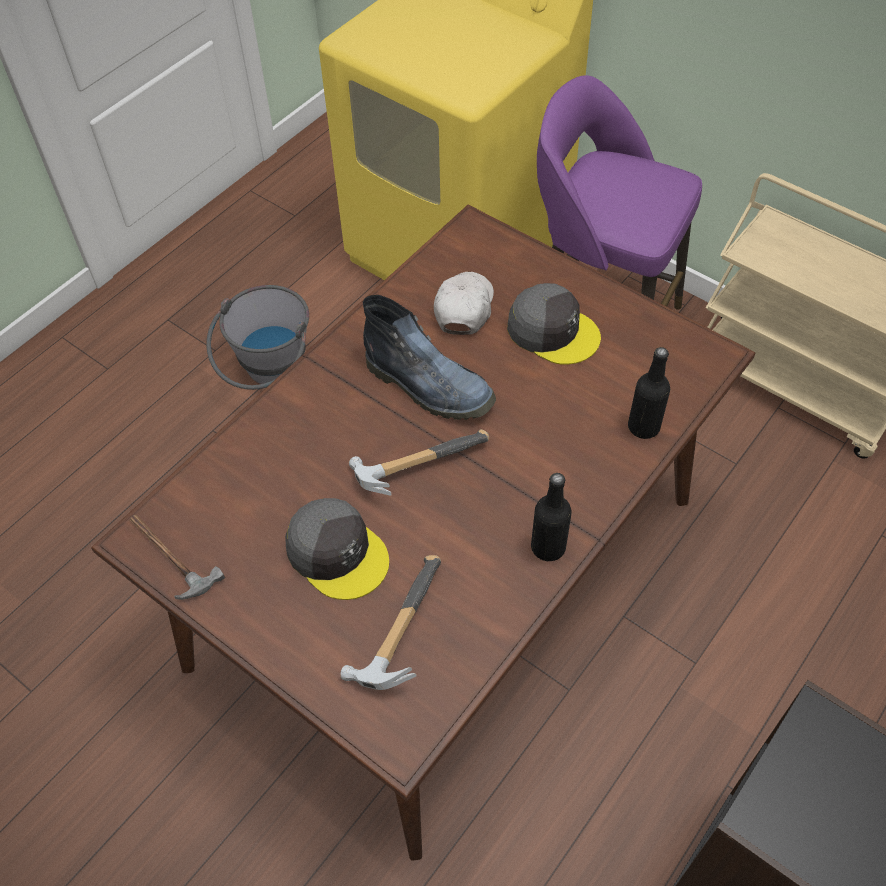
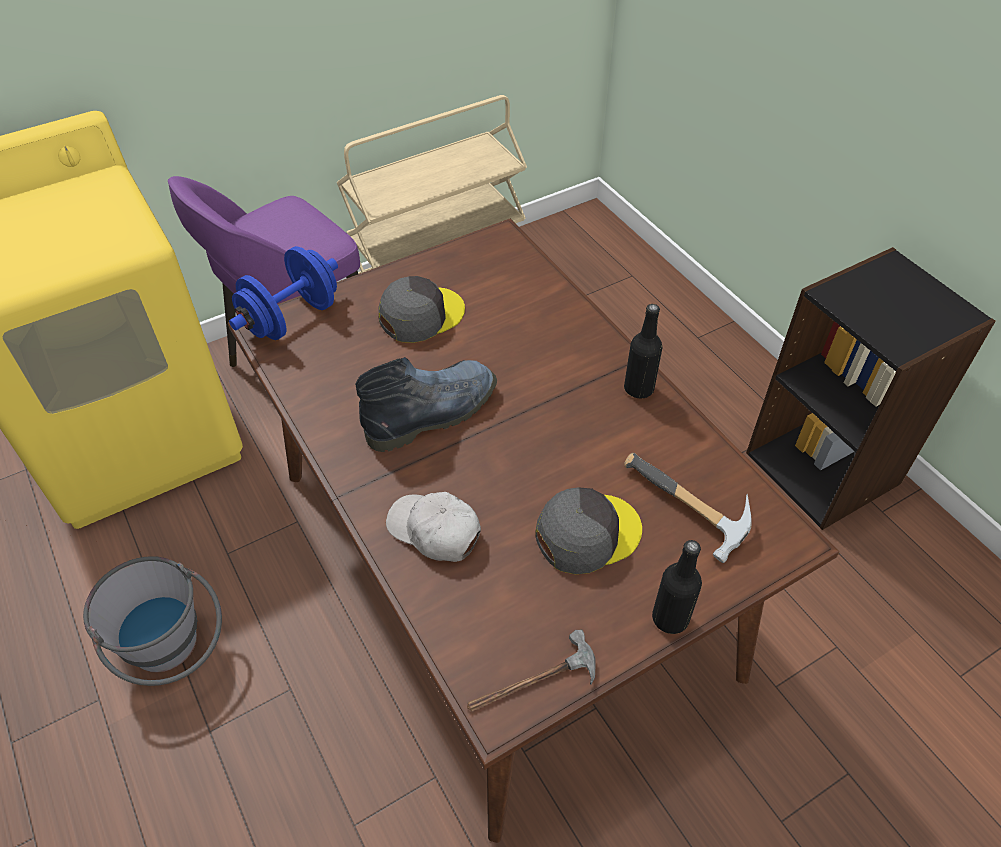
camera: 70 degrees left, 5 degrees down
hammer [349,429,489,496] -> none
white cap [434,272,494,335] -> white cap moved to [386,492,481,562]
black bottle [628,347,670,439] -> black bottle moved to [652,540,702,634]
none -> blue dumbbell [229,246,338,340]

